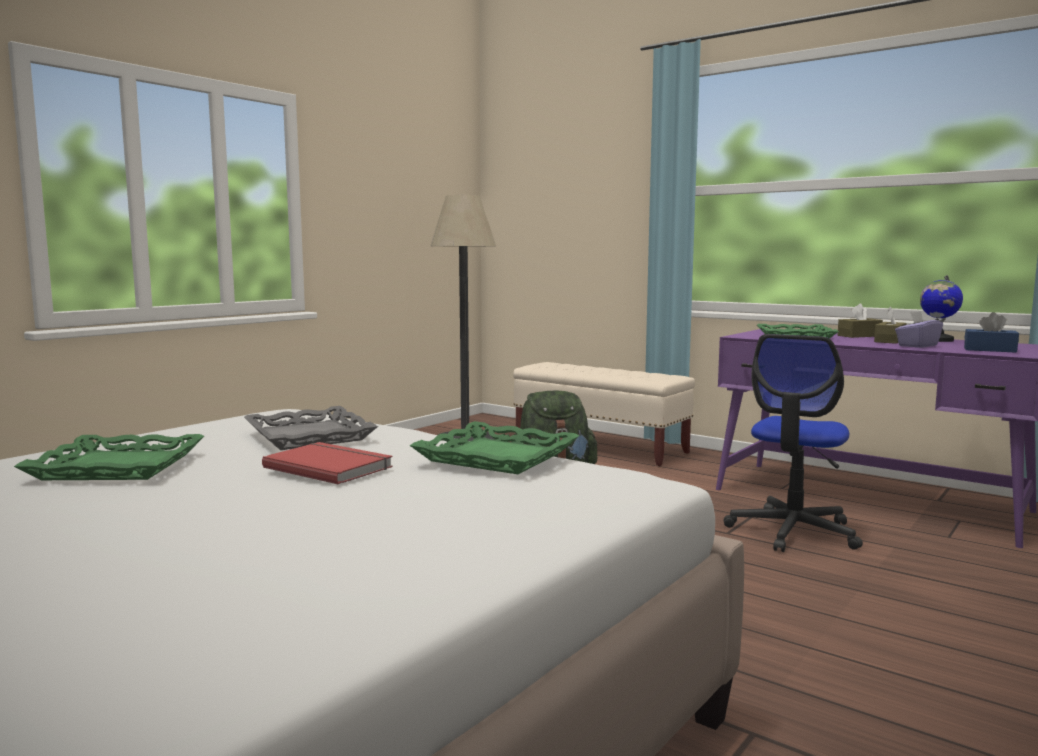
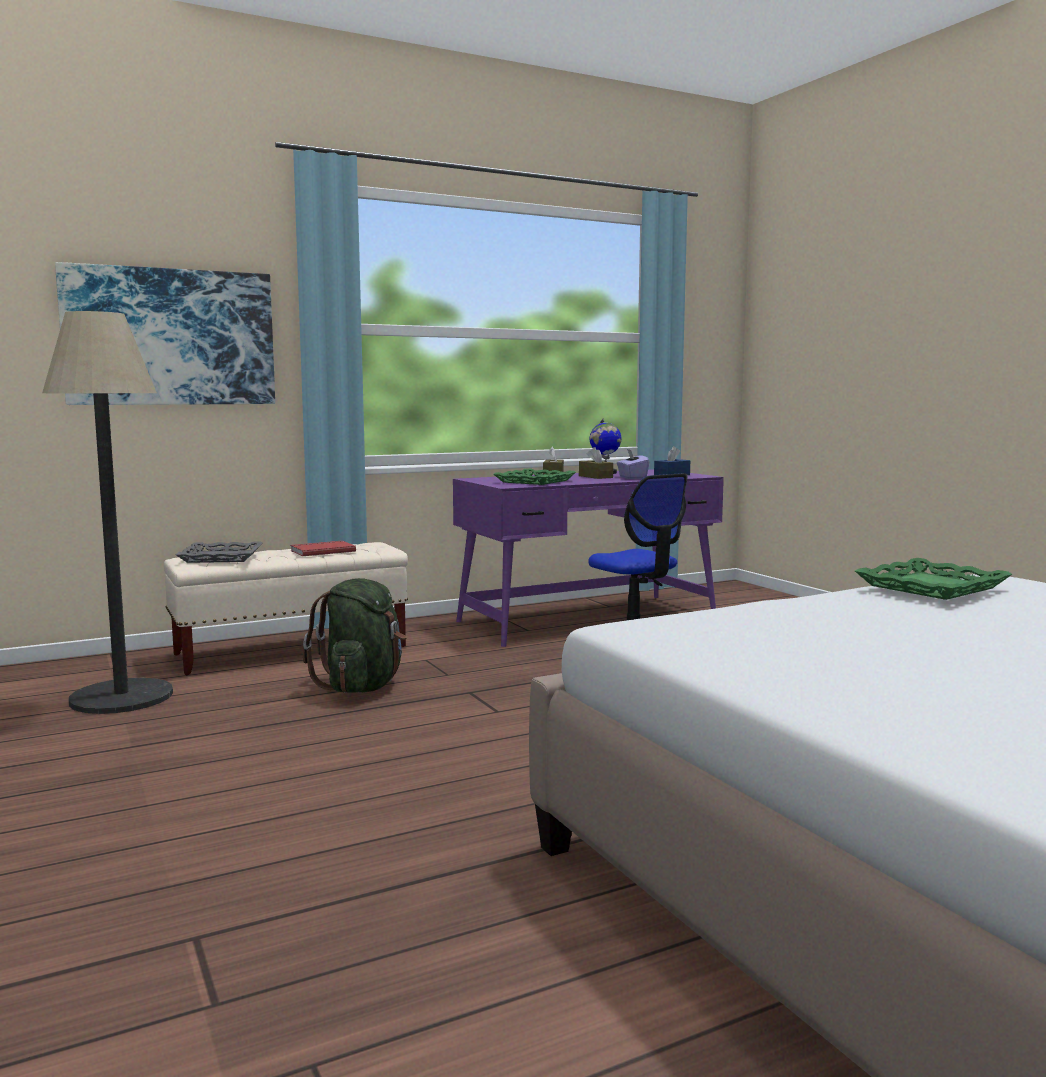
camera: 65 degrees left, 0 degrees up
green tray [14,434,204,480] -> none
grey tray [244,406,378,450] -> grey tray moved to [176,541,263,563]
red book [262,442,393,484] -> red book moved to [290,541,356,556]
none -> picture [55,262,275,405]

